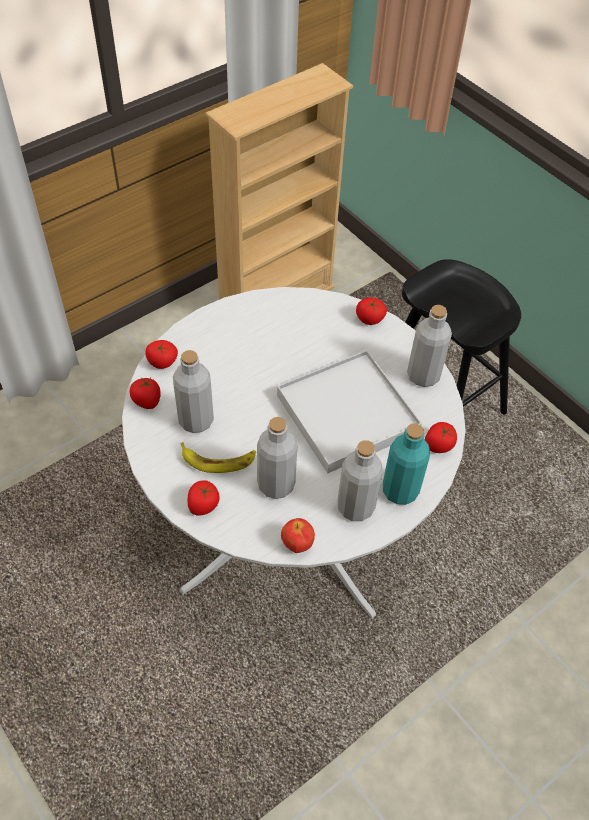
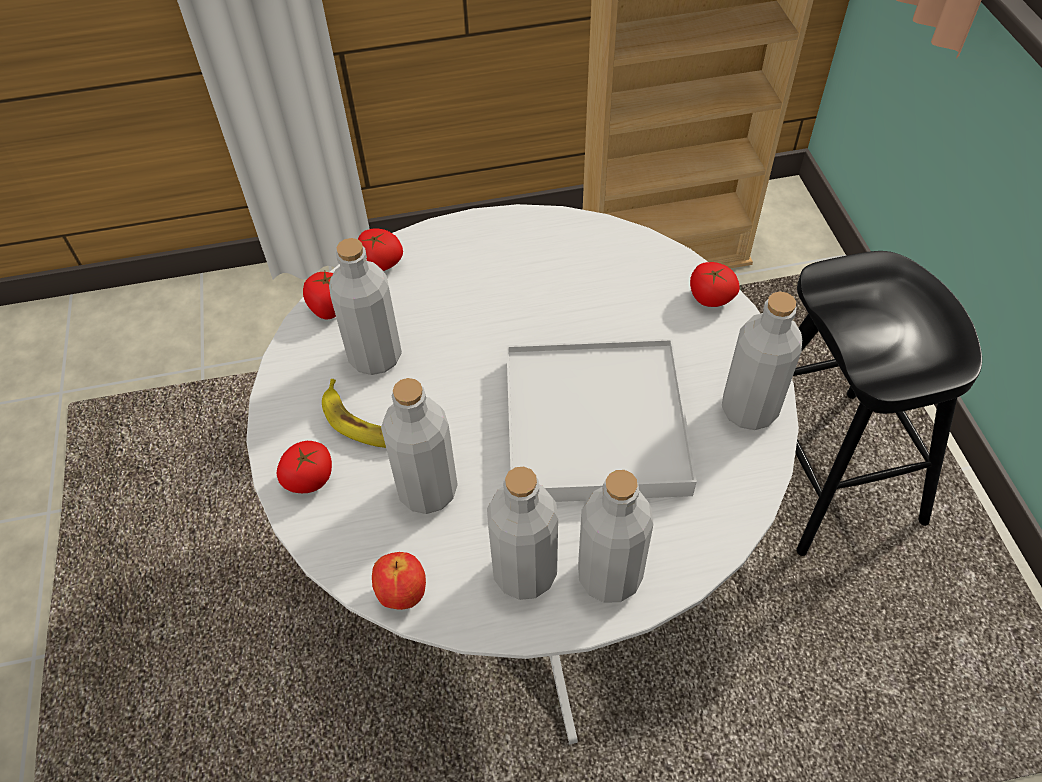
camera: 30 degrees right, 0 degrees up
turquoise bottle [383,423,430,505] -> grey bottle [578,470,653,603]
tomato [425,422,457,453] -> none

